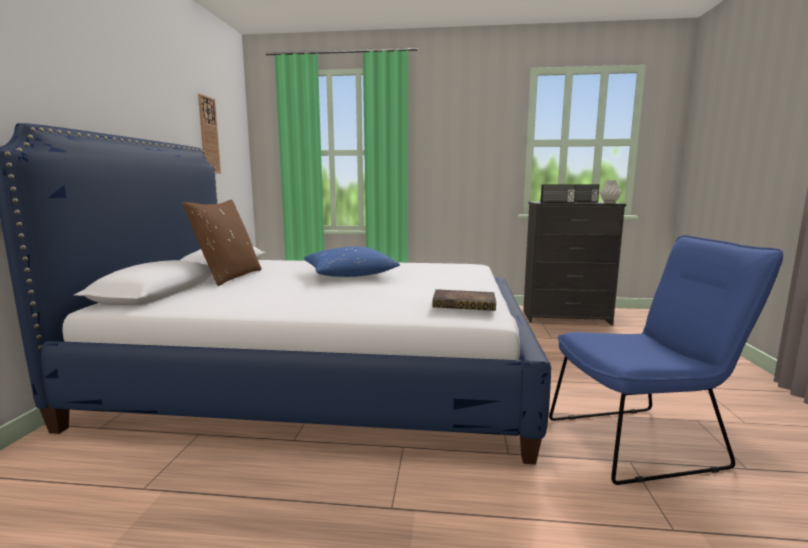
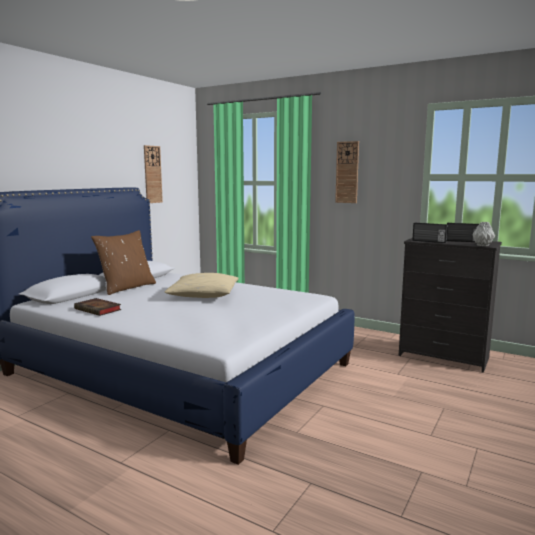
camera: 25 degrees right, 0 degrees up
blue pillow [304,246,400,277] -> beige pillow [164,273,239,298]
book [432,289,496,311] -> book moved to [74,298,121,316]
blue chair [549,235,783,485] -> none
none -> wall clock [335,141,359,203]

